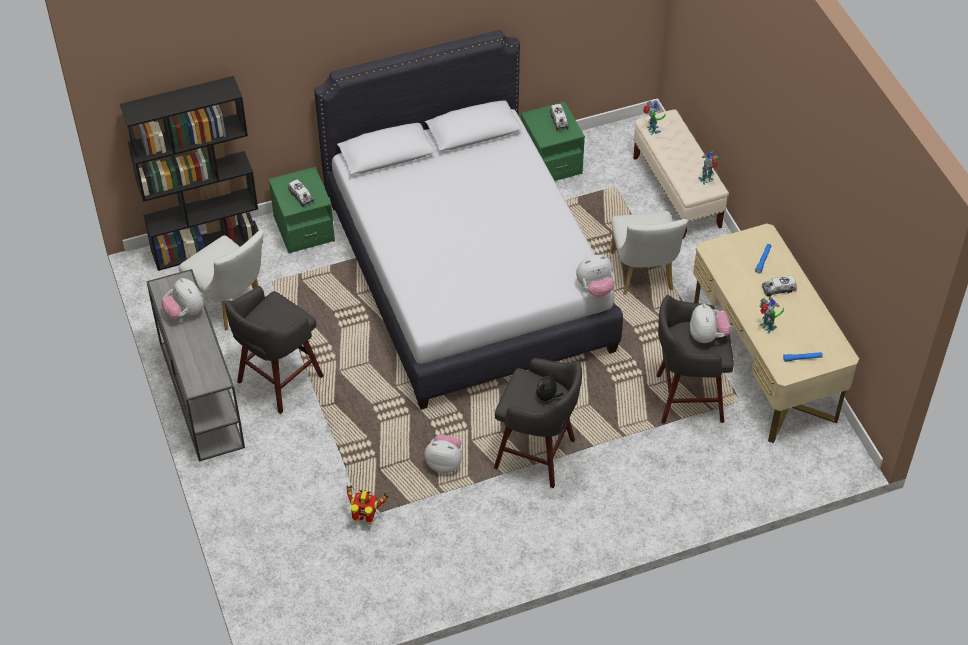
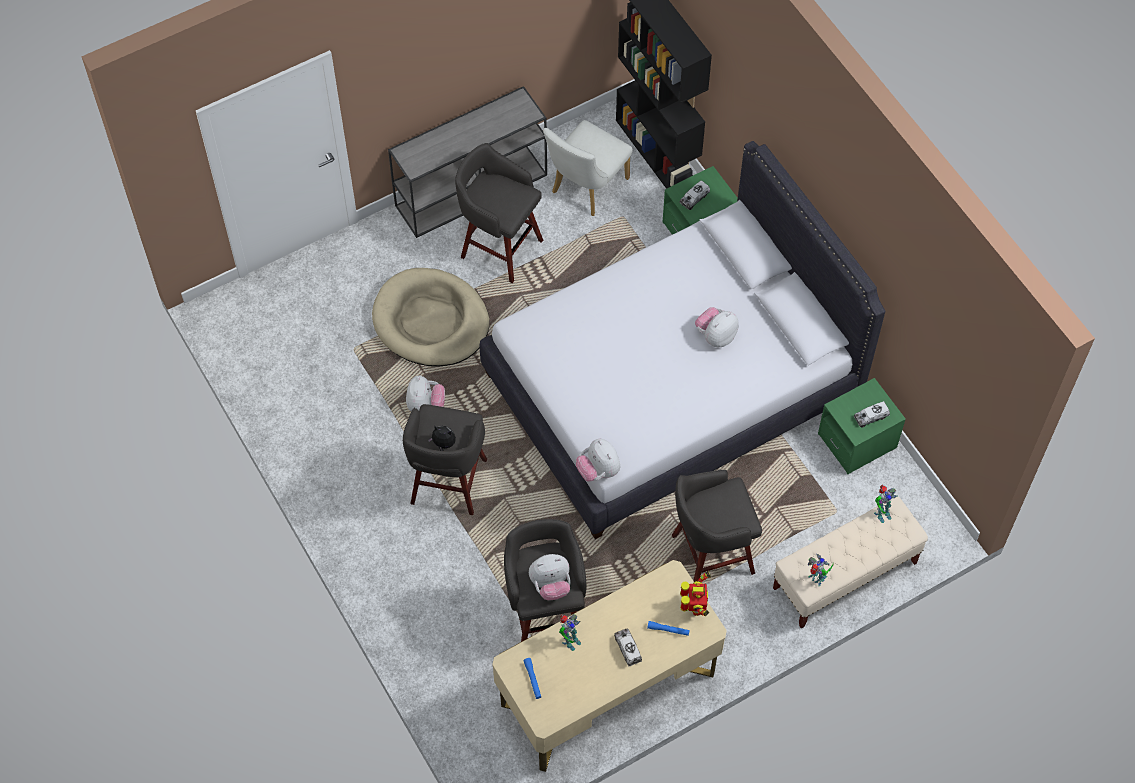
camera: 80 degrees right, 10 degrees up
plush toy [162,278,204,319] -> plush toy moved to [695,307,739,347]
toy robot [347,485,389,524] -> toy robot moved to [680,571,711,617]
white chair [611,211,688,295] -> grey stool [672,470,762,582]
none -> beige dog bed [372,268,489,367]

